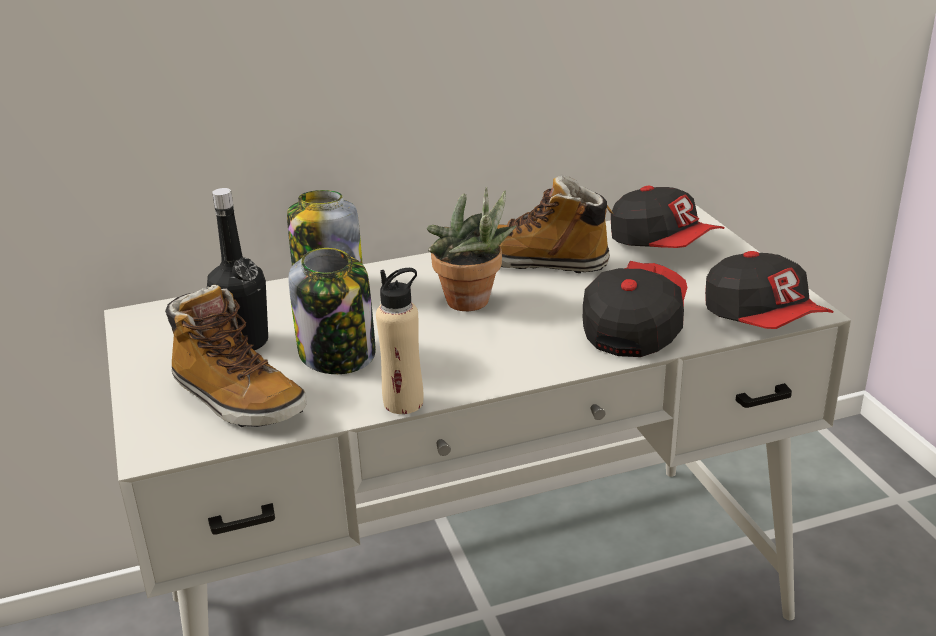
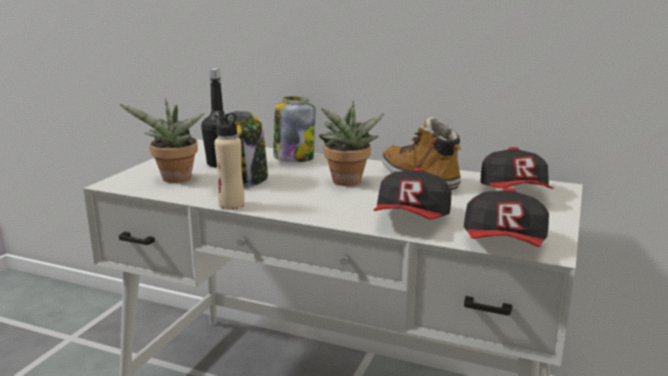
camera: 40 degrees right, 10 degrees down
boot [165,285,307,427] -> potted plant [119,98,204,183]
cap [583,261,687,357] -> cap turned 135 degrees clockwise [373,168,452,220]

